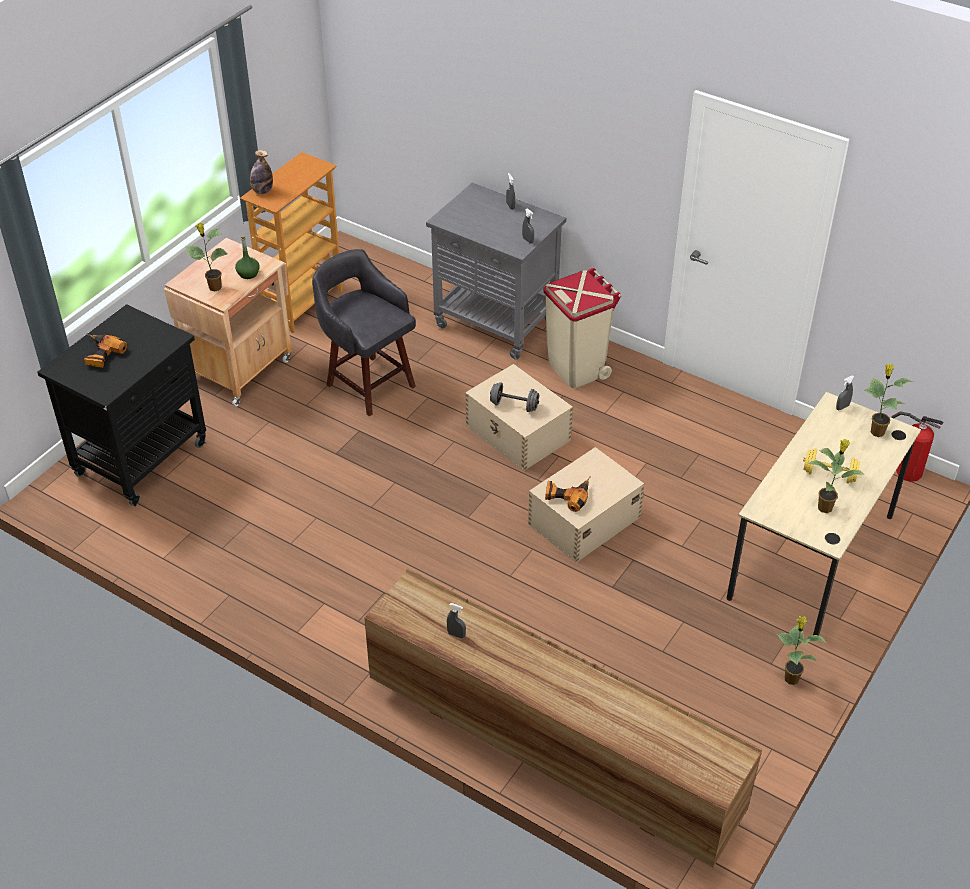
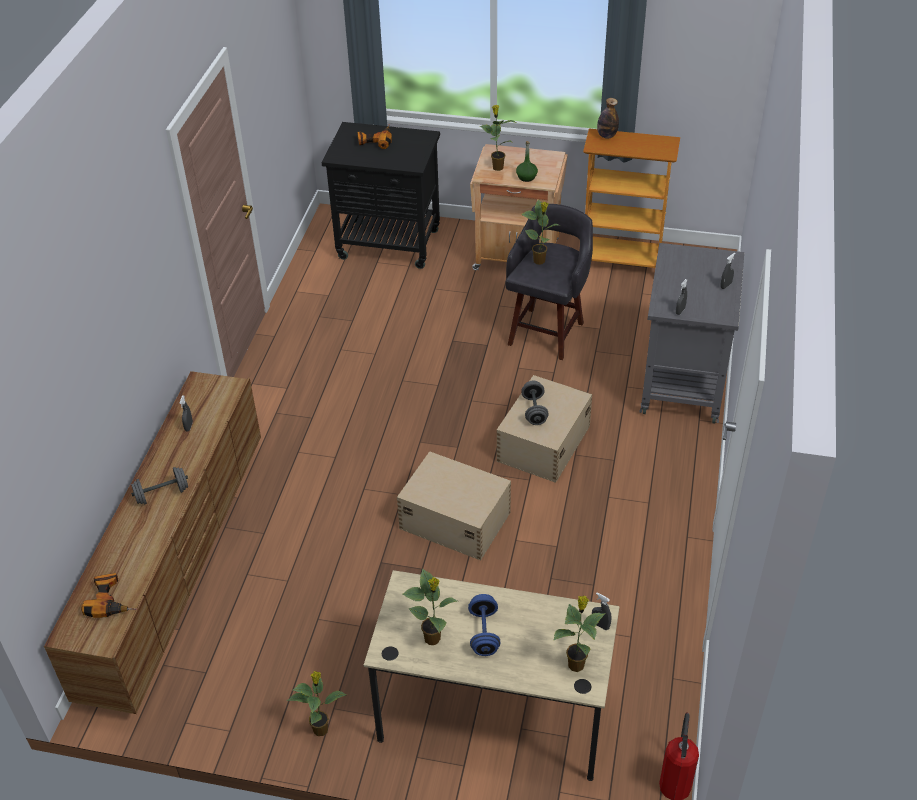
camera: 70 degrees right, 0 degrees up
beige trash can [543,268,621,388] -> none
power drill [545,476,591,512] -> power drill moved to [81,573,138,618]
yellow dumbbell [803,449,860,484] -> blue dumbbell [468,594,500,656]
none -> grey dumbbell [131,467,188,505]
none -> potted plant [521,200,560,265]

